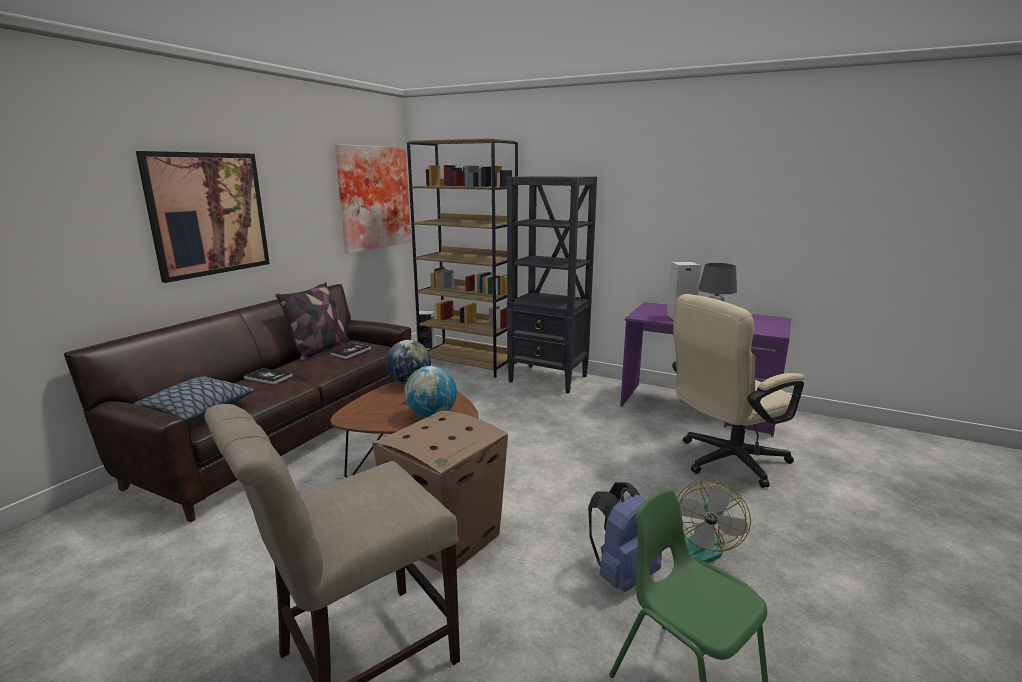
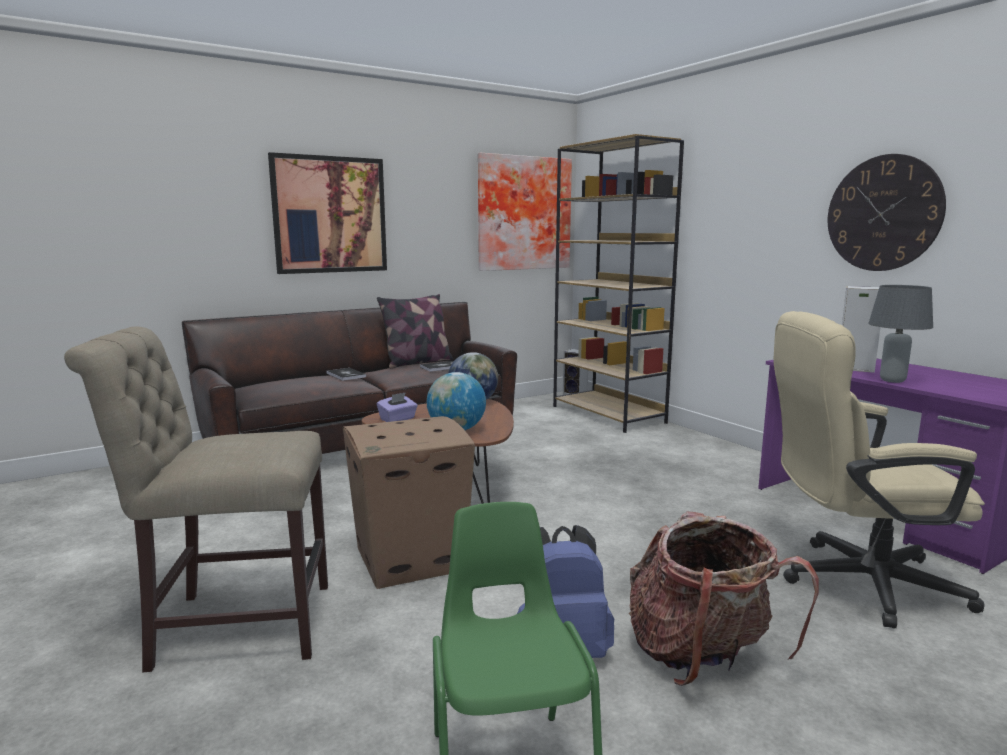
camera: 30 degrees right, 5 degrees down
pillow [134,376,254,421] -> none
black bookcase [507,176,597,393] -> none
fan [677,481,751,563] -> backpack [629,512,819,686]
none -> purple tissue box [377,392,418,422]
none -> wall clock [828,154,946,271]

